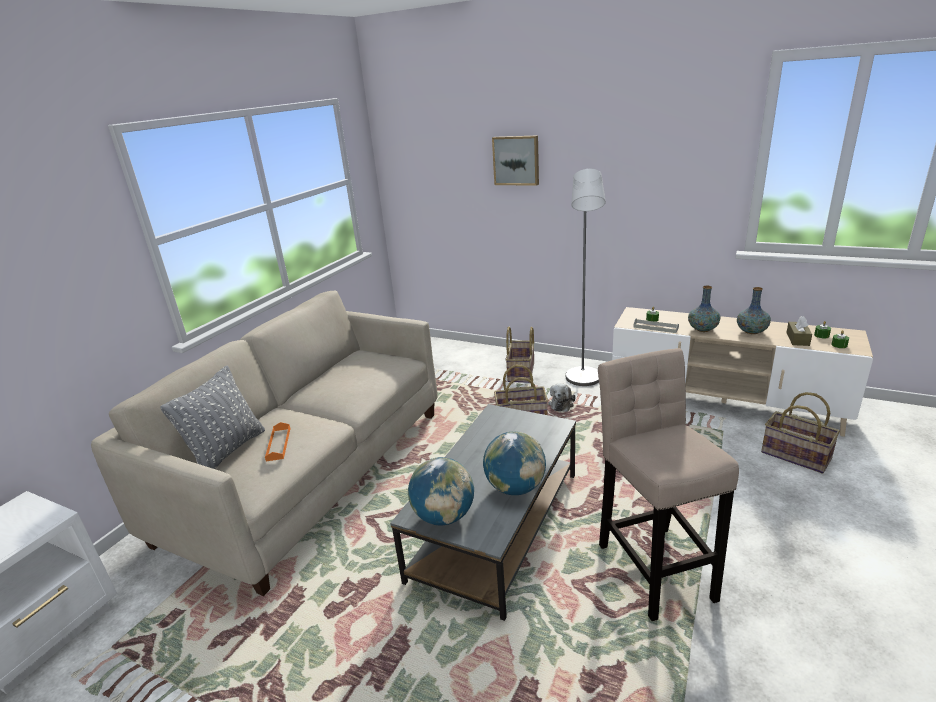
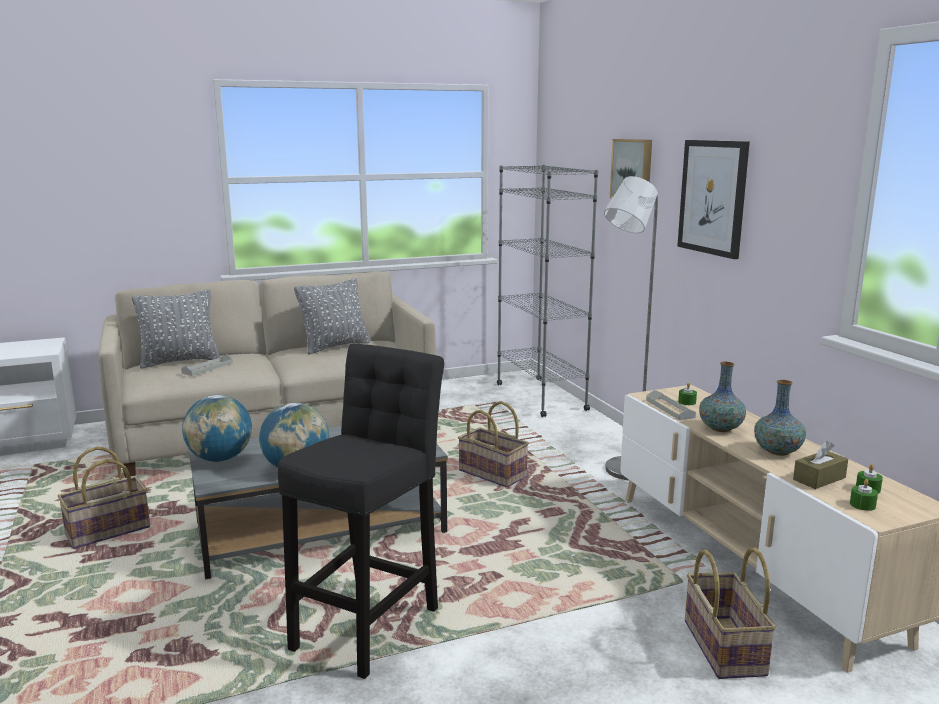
camera: 40 degrees right, 10 degrees down
orange tray [265,422,291,461] -> grey tray [181,354,233,376]
basket [505,327,534,383] -> basket moved to [58,447,150,549]
plush toy [548,383,576,412] -> none
beige stool [598,348,739,621] -> black stool [278,344,444,679]
none -> grey pillow [294,278,371,355]
none -> grey bookcase [497,165,598,417]
none -> picture [677,140,750,259]

